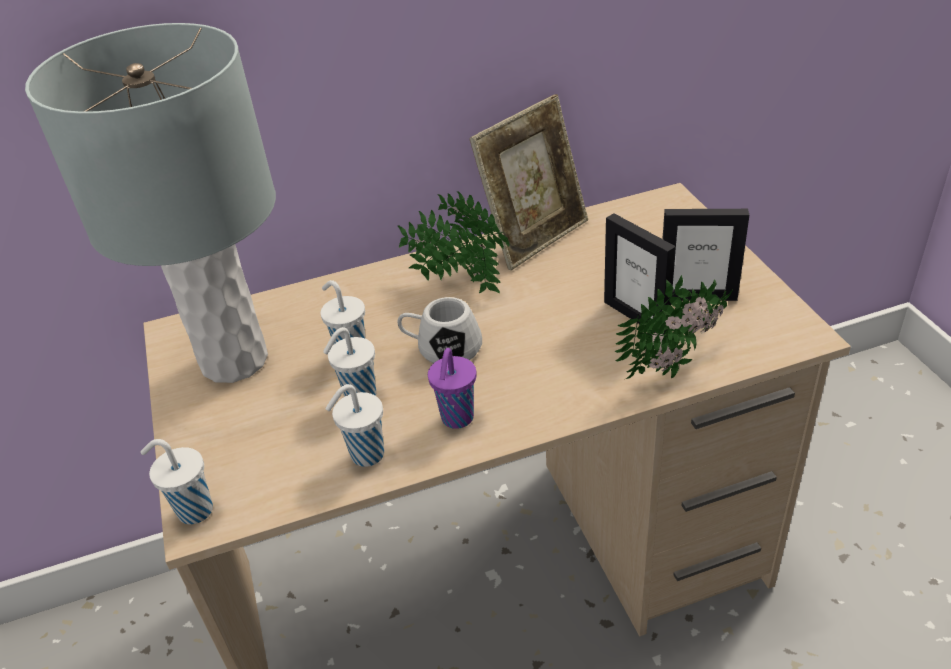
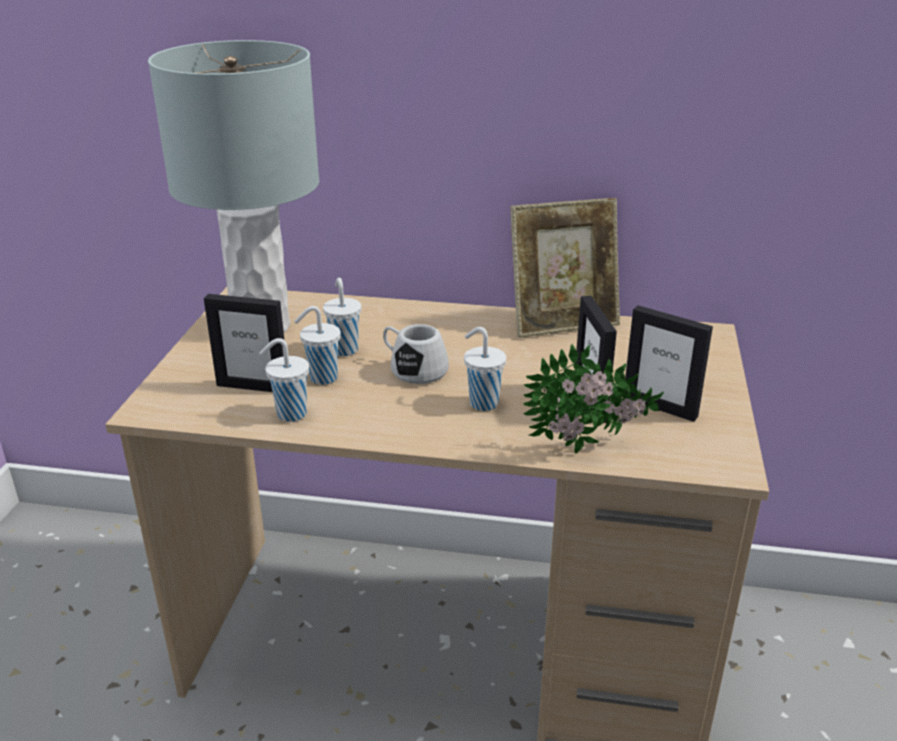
camera: 25 degrees right, 10 degrees down
white cup [141,439,213,525] -> white cup moved to [464,327,506,411]
potted plant [397,191,510,294] -> none
purple cup [428,348,477,429] -> none
none -> picture frame [204,294,284,392]

